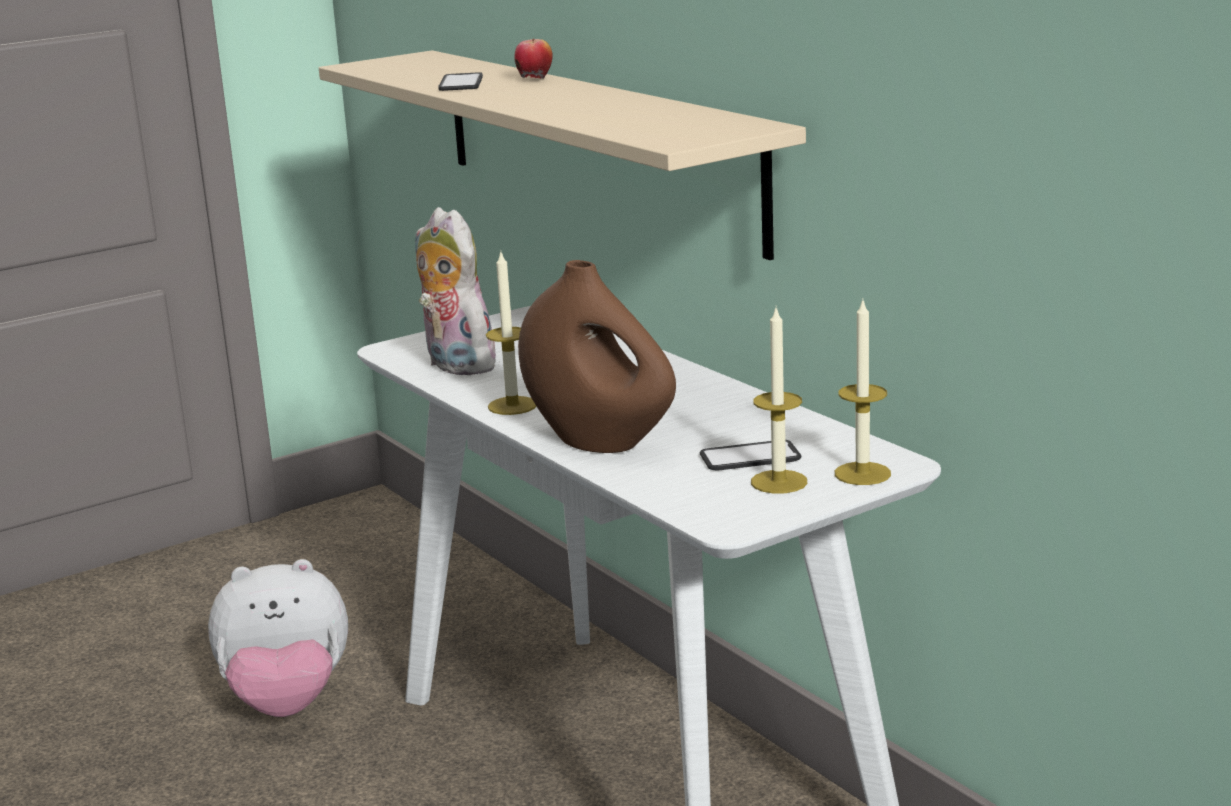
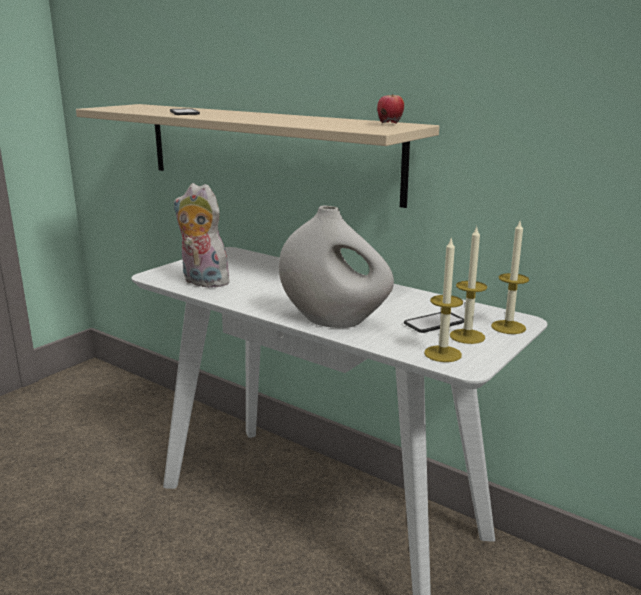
camera: 20 degrees left, 0 degrees up
plush toy [208,559,348,717] -> none
candle [486,251,536,415] -> candle moved to [424,239,463,362]
apple [514,38,553,79] -> apple moved to [377,94,404,124]
brown vase [518,260,676,453] -> white vase [279,206,394,328]

